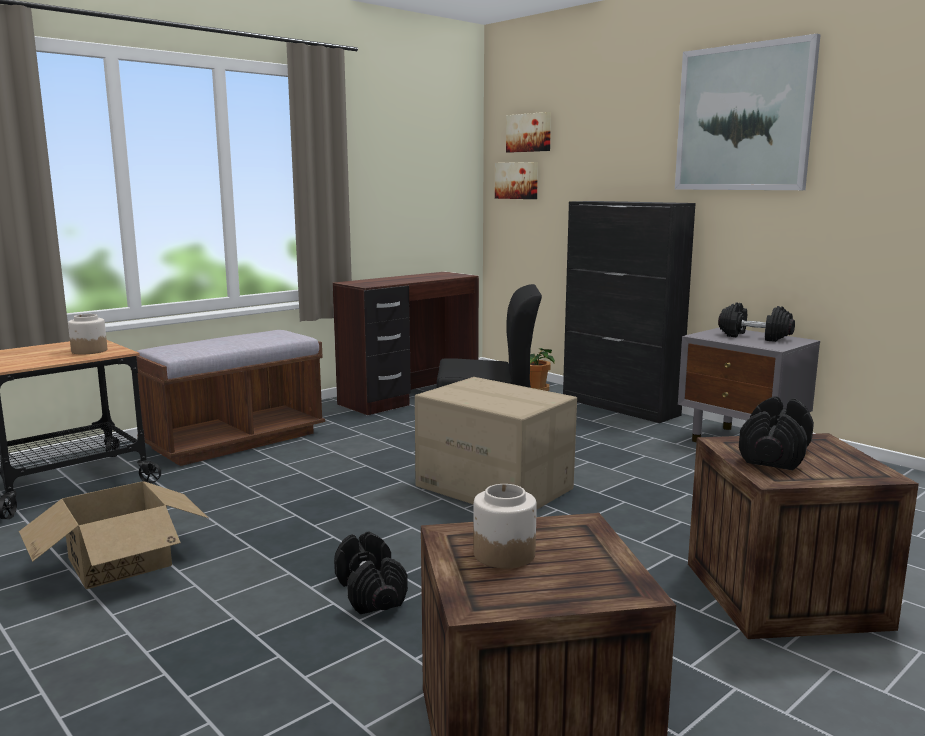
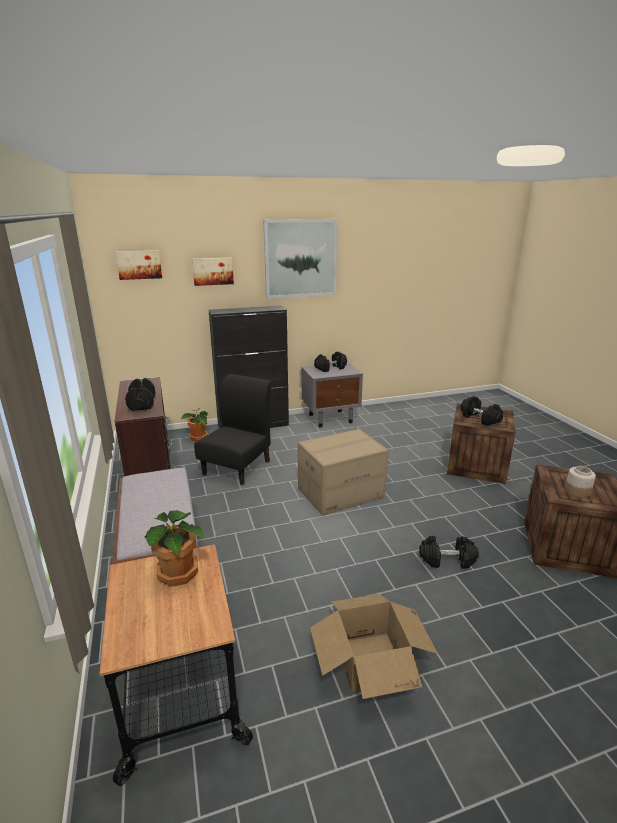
camera: 65 degrees left, 10 degrees up
jar [68,314,107,354] -> potted plant [145,510,204,587]
picture [495,162,538,199] -> picture moved to [192,258,234,286]
none -> black dumbbell [125,378,155,411]

